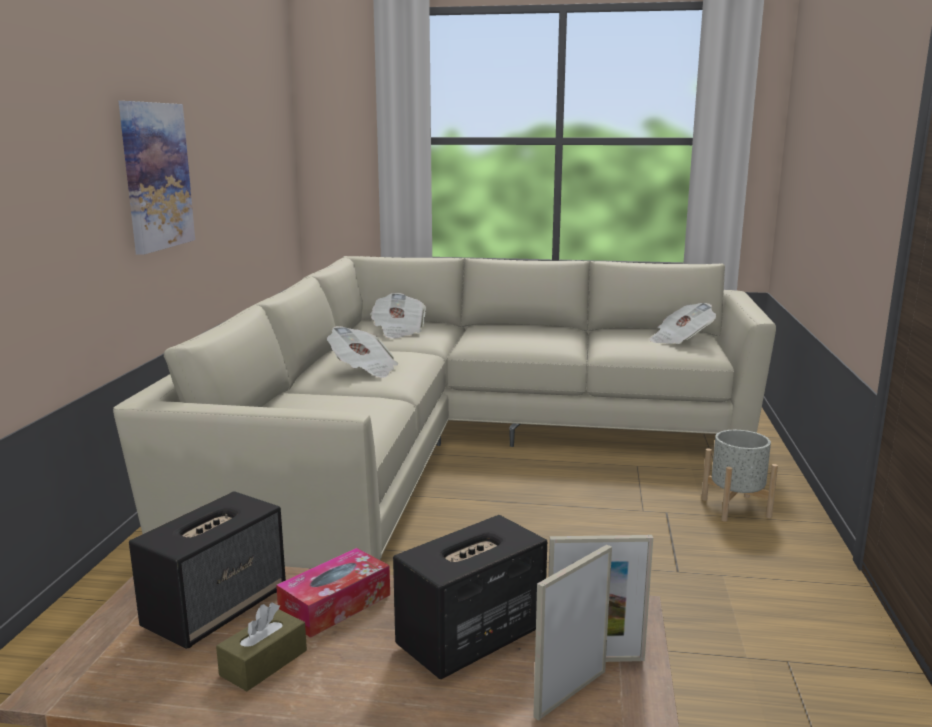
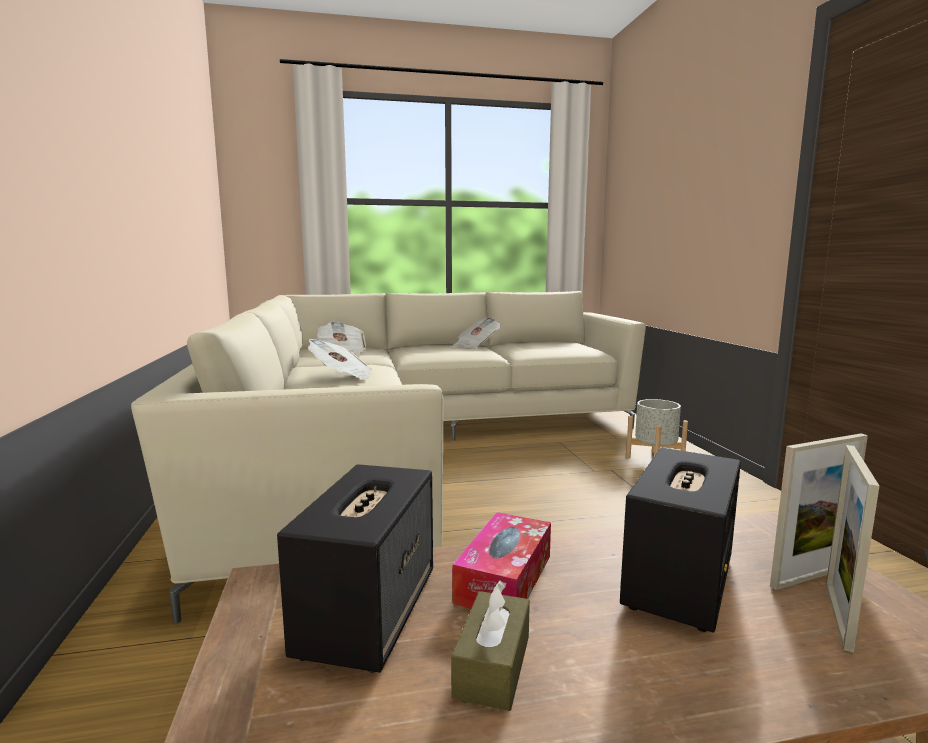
camera: 20 degrees left, 5 degrees down
picture [119,101,195,255] -> none
newspaper [649,303,716,344] -> newspaper moved to [453,317,501,348]

